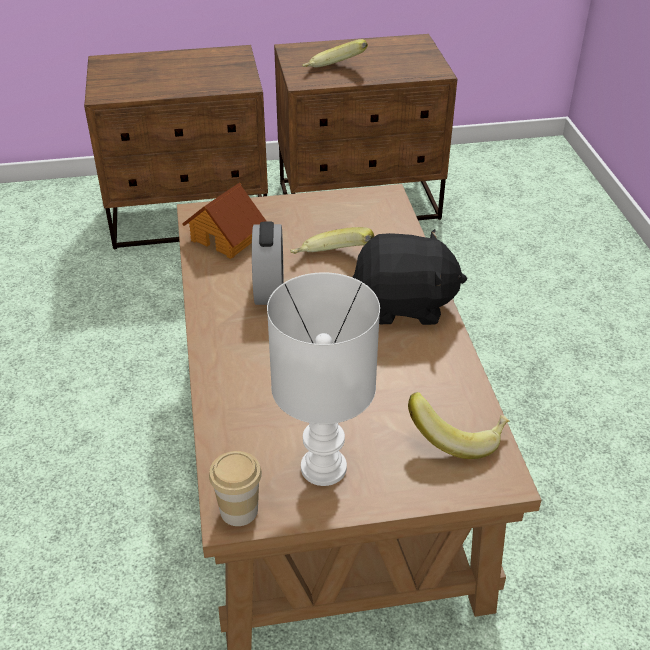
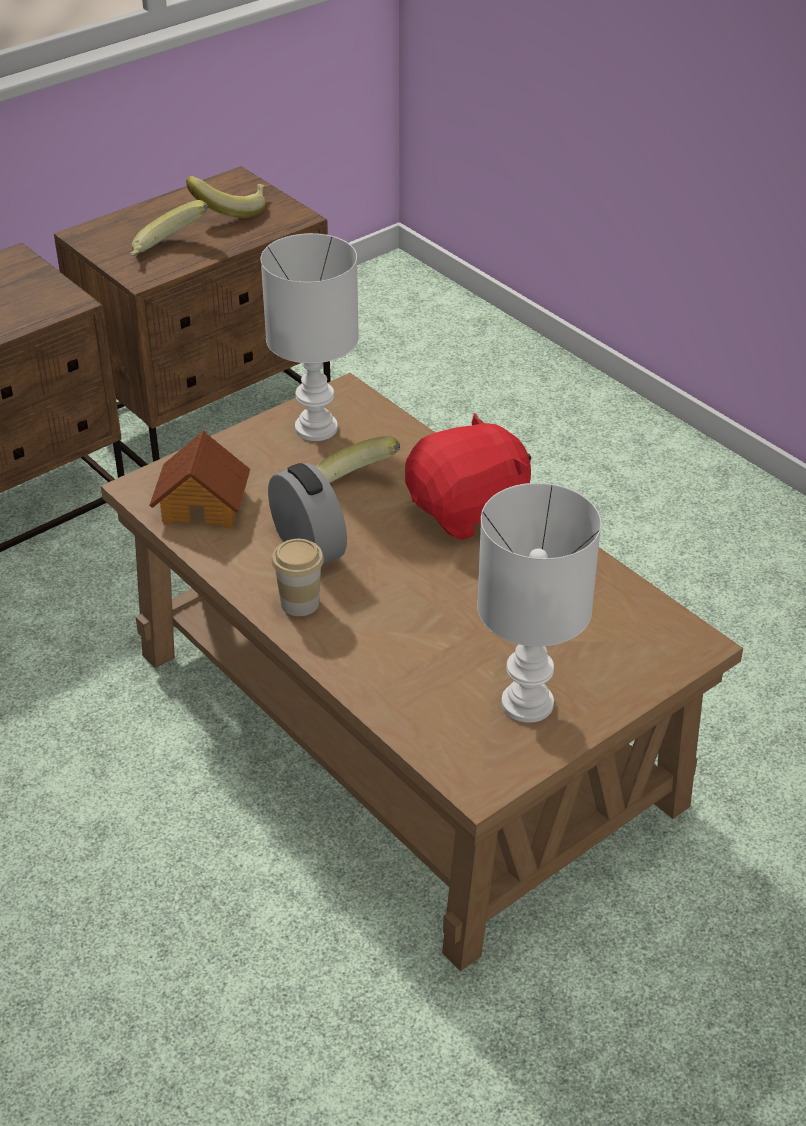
camera: 30 degrees left, 0 degrees up
cup [209,451,262,526] -> cup moved to [271,539,324,616]
black plush toy [352,229,467,325] -> red plush toy [405,413,531,540]
banana [408,392,510,459] -> banana moved to [186,176,266,218]
none -> white table lamp [261,233,359,441]

